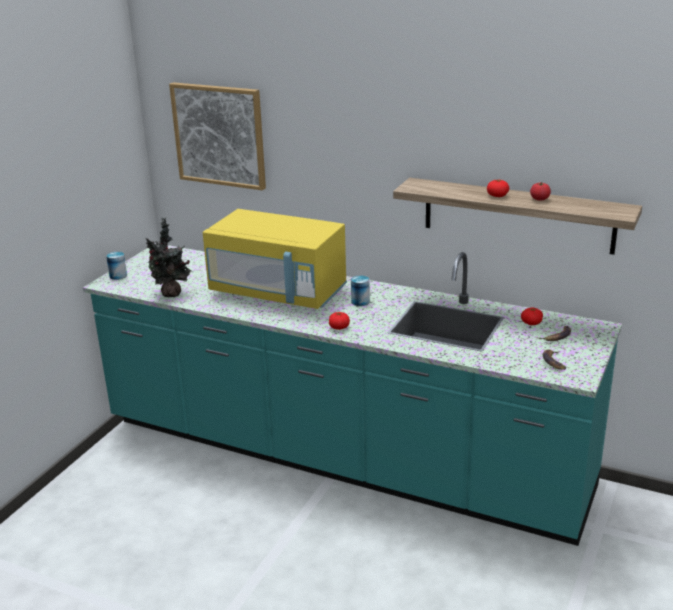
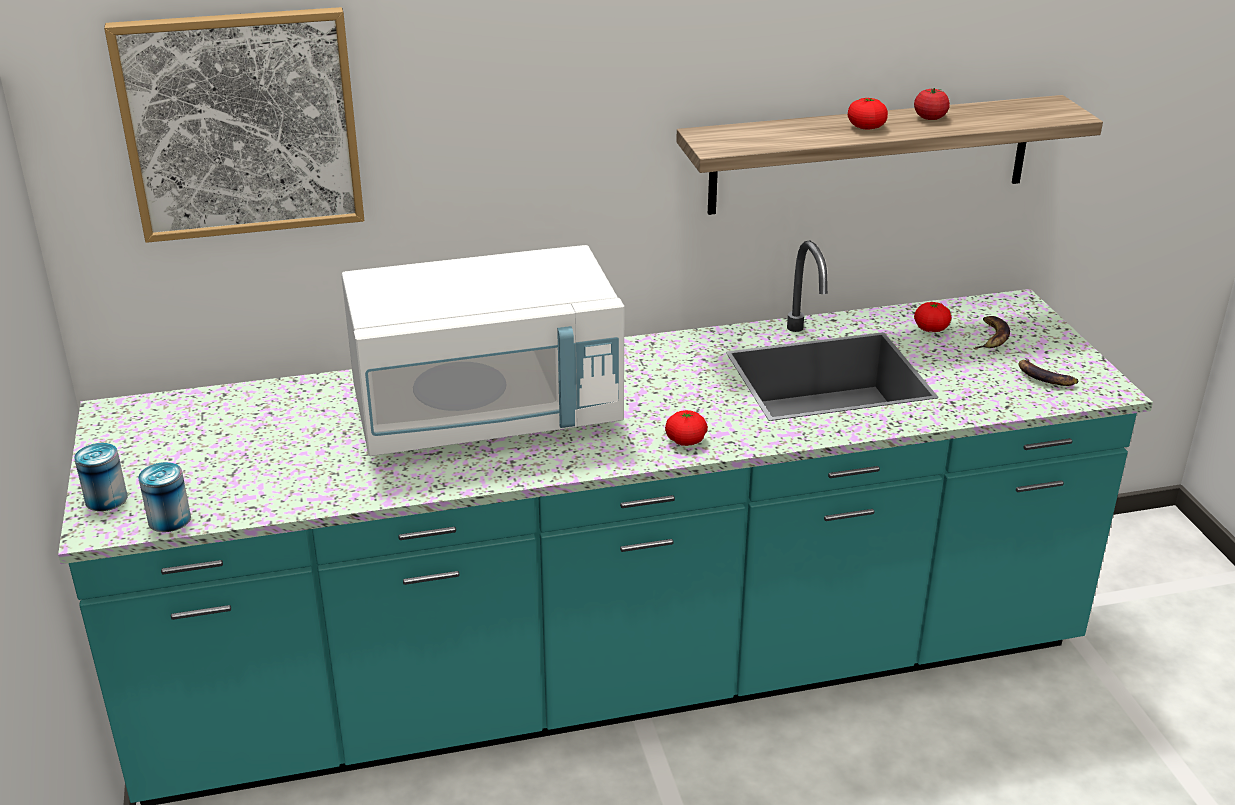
camera: 40 degrees left, 5 degrees up
potted plant [146,217,192,297] -> none
yellow microwave [203,209,347,309] -> white microwave [341,245,625,456]
can [351,276,370,306] -> can moved to [138,462,191,532]

